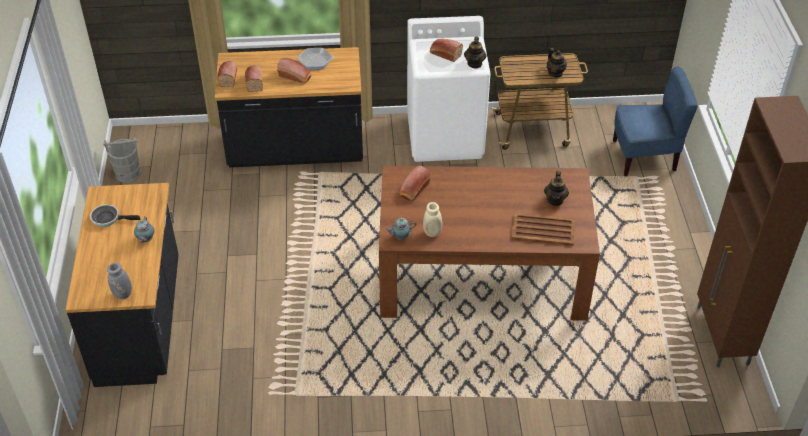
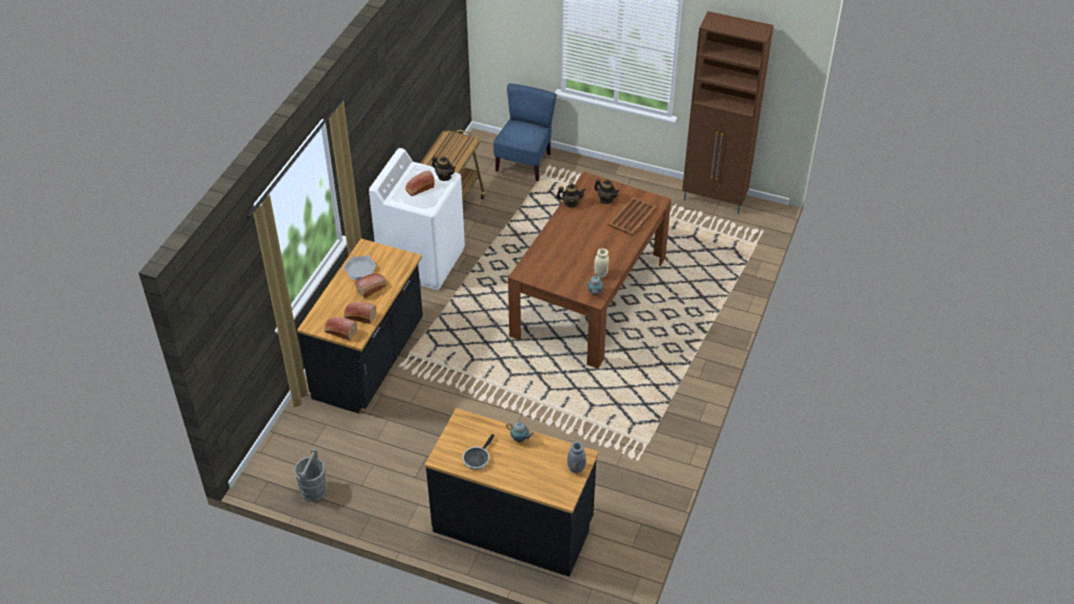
camera: 65 degrees left, 0 degrees up
bread [400,166,431,201] -> none
teapot [547,48,567,78] -> teapot moved to [556,183,586,208]

